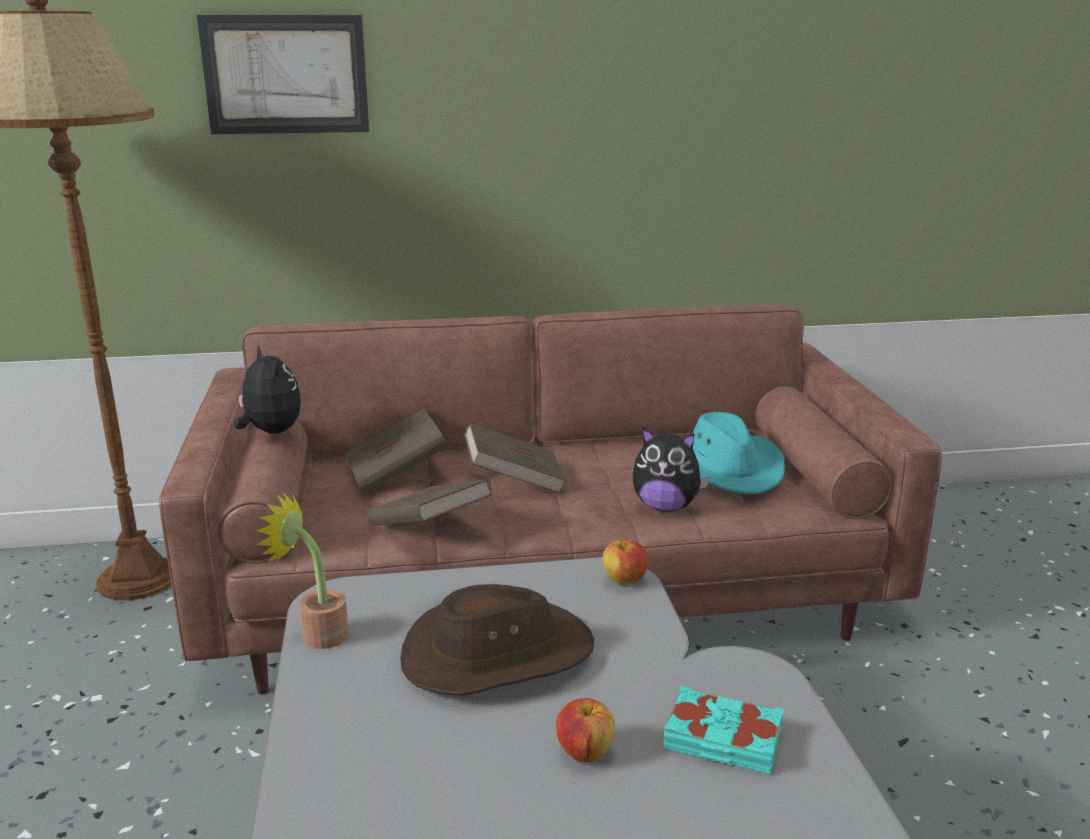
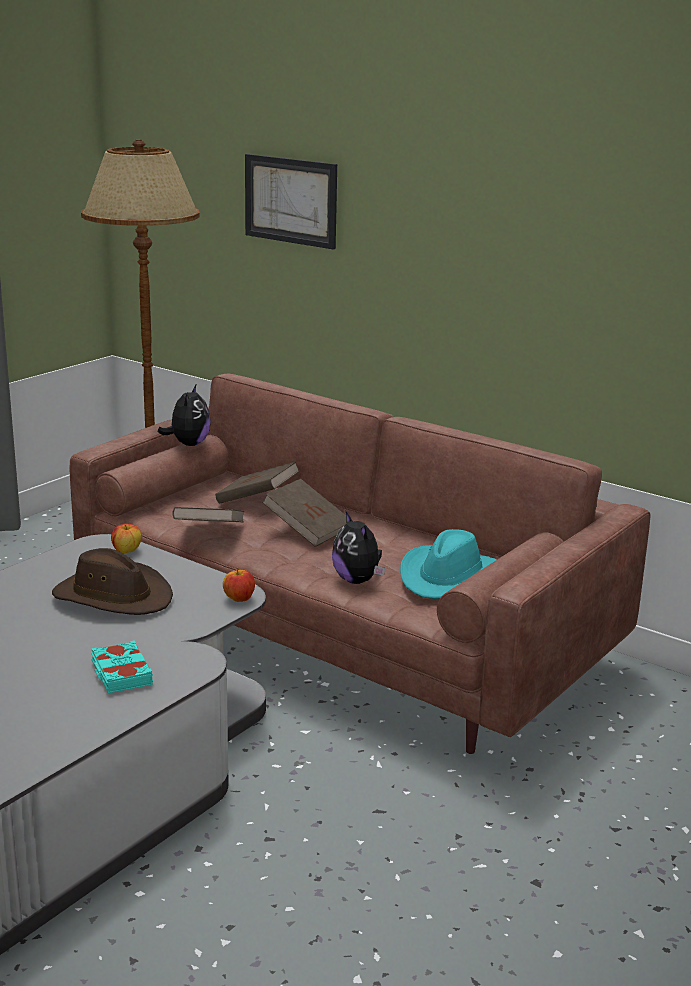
camera: 45 degrees right, 0 degrees up
potted plant [256,493,349,649] -> none
apple [556,698,615,763] -> apple moved to [111,524,142,554]

